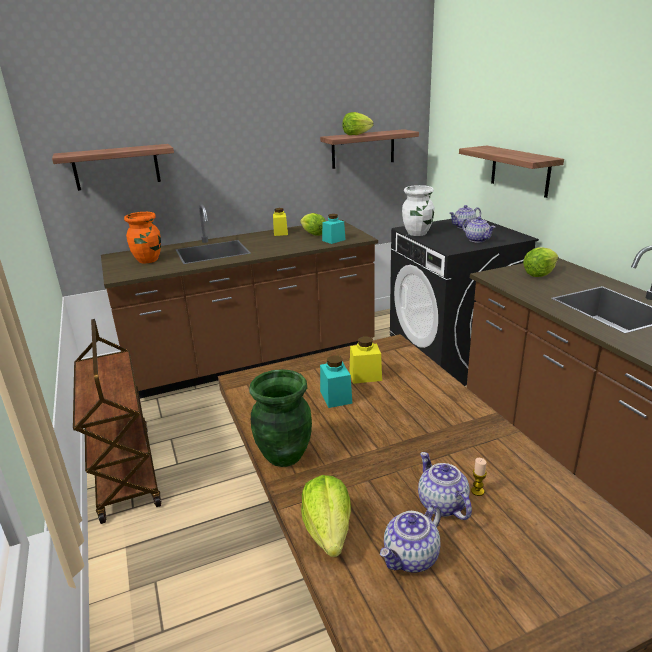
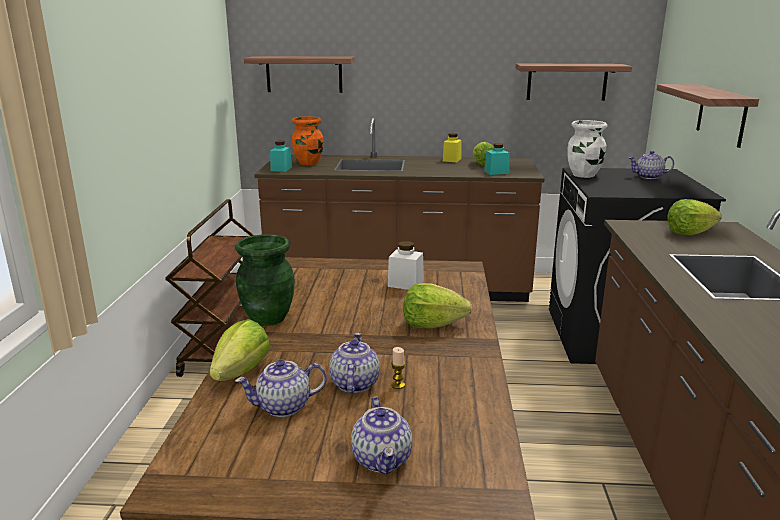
camera: 25 degrees right, 5 degrees down
turquoise jar [320,356,352,408] -> turquoise jar moved to [270,141,292,172]
lettuce [342,112,374,135] -> lettuce moved to [404,283,472,328]
yellow jar [349,336,382,384] -> white jar [387,241,424,290]
teapot [462,217,495,243] -> teapot moved to [351,396,413,475]

